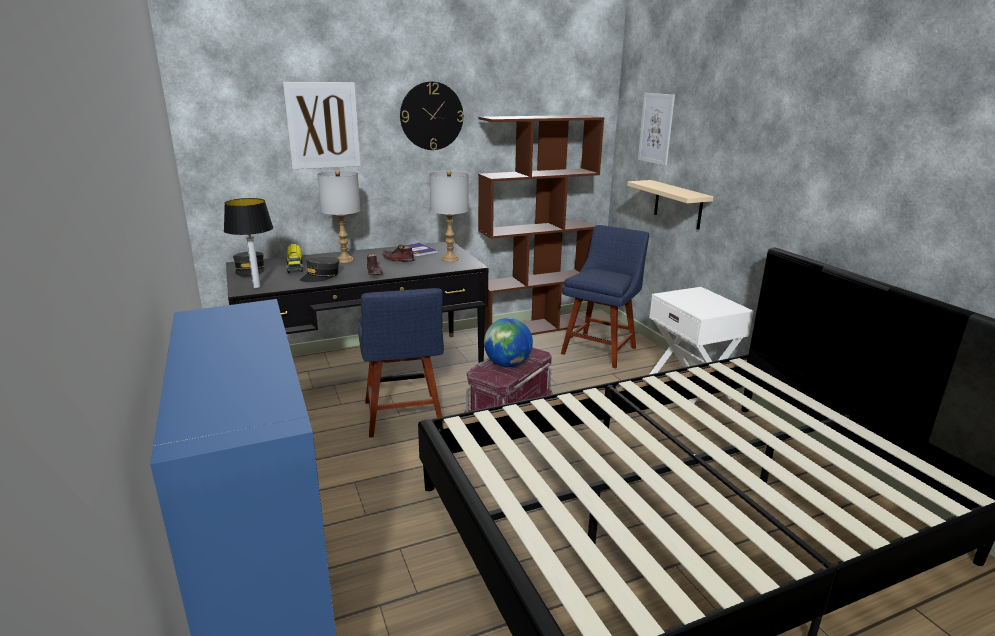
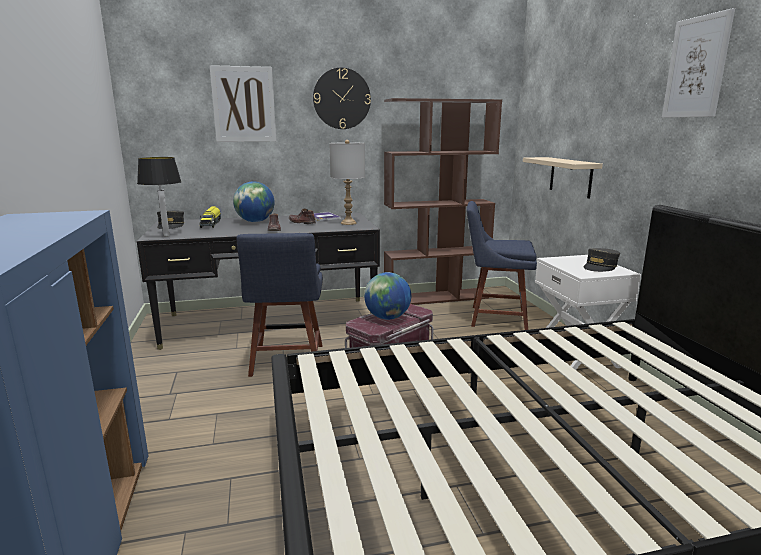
camera: 10 degrees right, 5 degrees down
grey cap [300,257,340,282] -> grey cap moved to [584,248,620,272]
grey table lamp [317,170,360,263] -> globe [233,181,275,222]
blue chair [561,225,649,369] -> blue chair turned 120 degrees counterclockwise [466,201,537,330]
picture [638,93,675,166] -> picture moved to [662,8,735,118]

